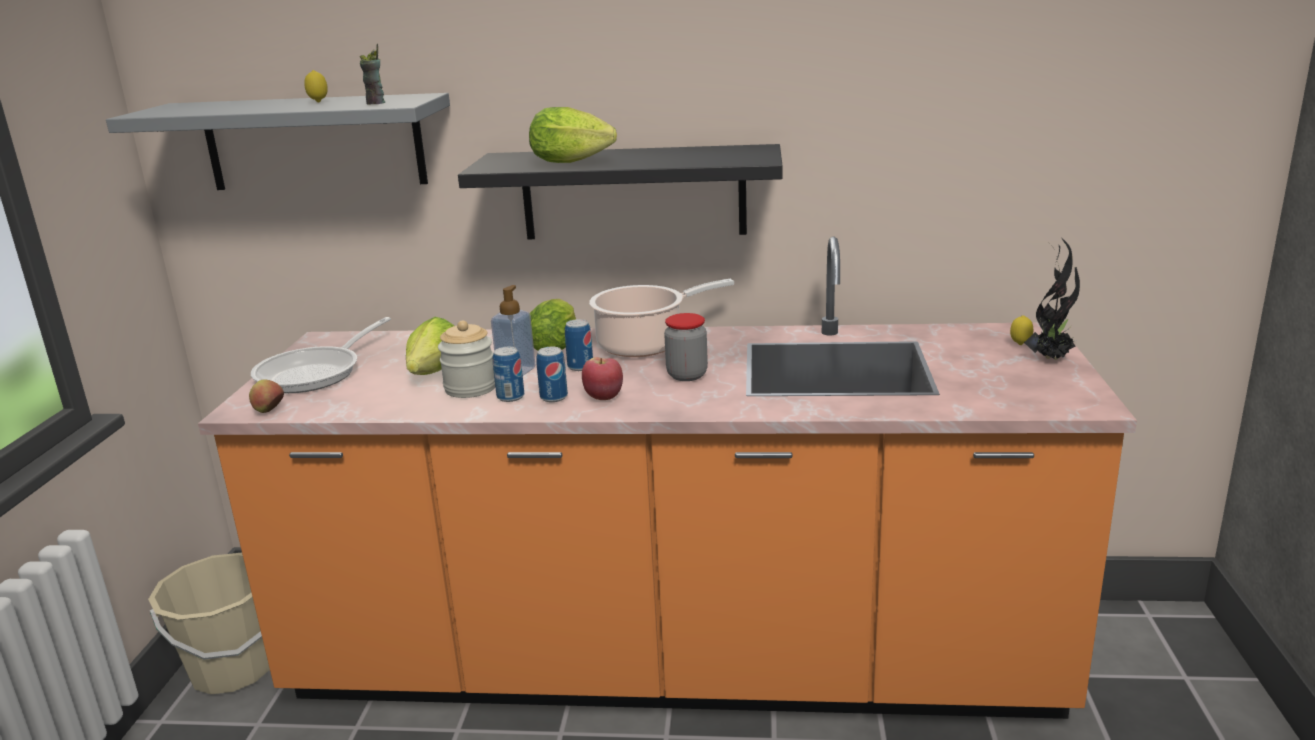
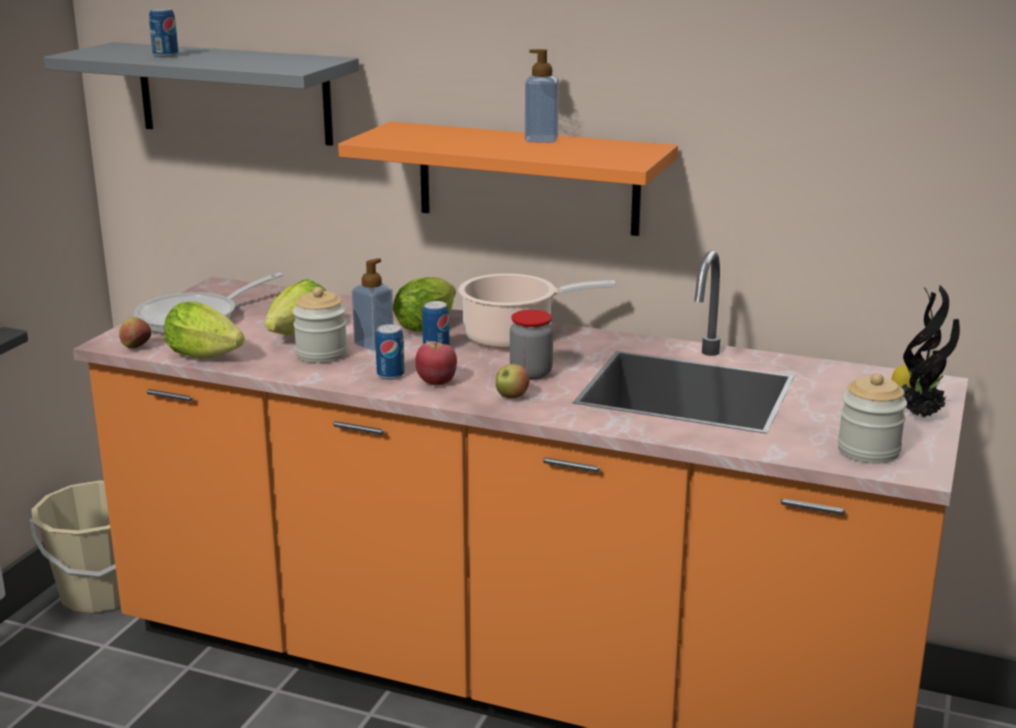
camera: 15 degrees right, 0 degrees up
lemon [304,70,328,102] -> none
cup [360,44,385,105] -> none
black shelf [458,144,783,239] -> orange shelf [338,121,678,236]
can [493,347,524,402] -> can moved to [149,8,178,57]
lettuce [529,107,617,163] -> lettuce moved to [164,302,245,359]
none -> apple [496,364,530,398]
none -> soap dispenser [525,49,559,143]
none -> jar [838,373,907,464]

